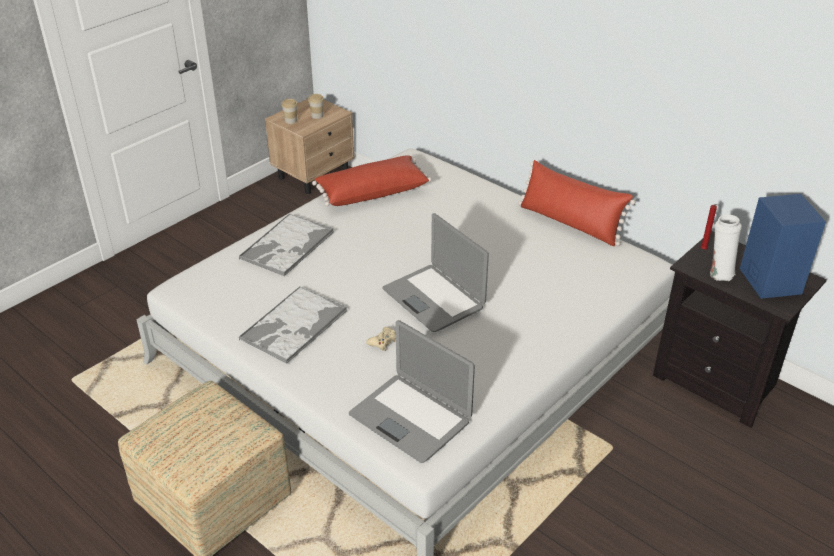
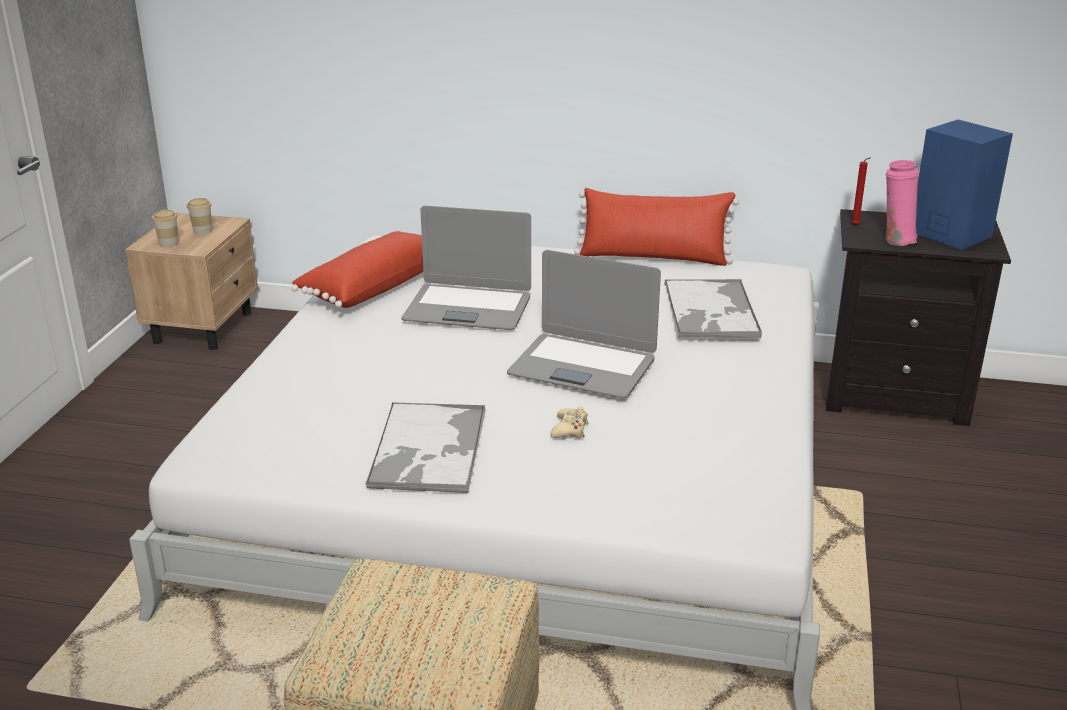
camera: 30 degrees left, 10 degrees down
tray [239,214,334,276] -> tray moved to [664,279,762,338]
laptop [349,320,475,463] -> laptop moved to [401,206,531,330]
white vase [710,215,742,281] -> pink vase [886,160,919,246]

